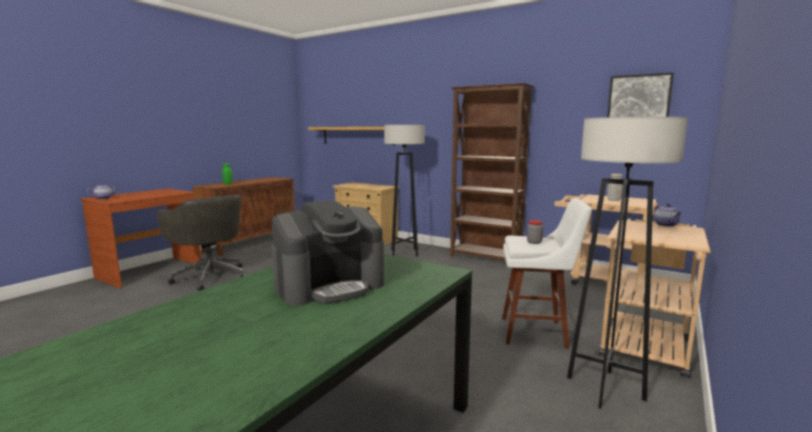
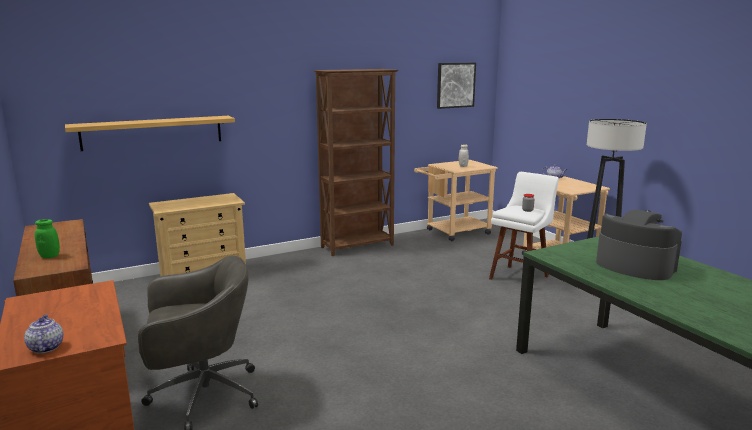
camera: 60 degrees left, 5 degrees up
coffee machine [272,200,384,306] -> coffee machine turned 45 degrees counterclockwise [596,210,682,280]
grey floor lamp [384,125,425,257] -> none

